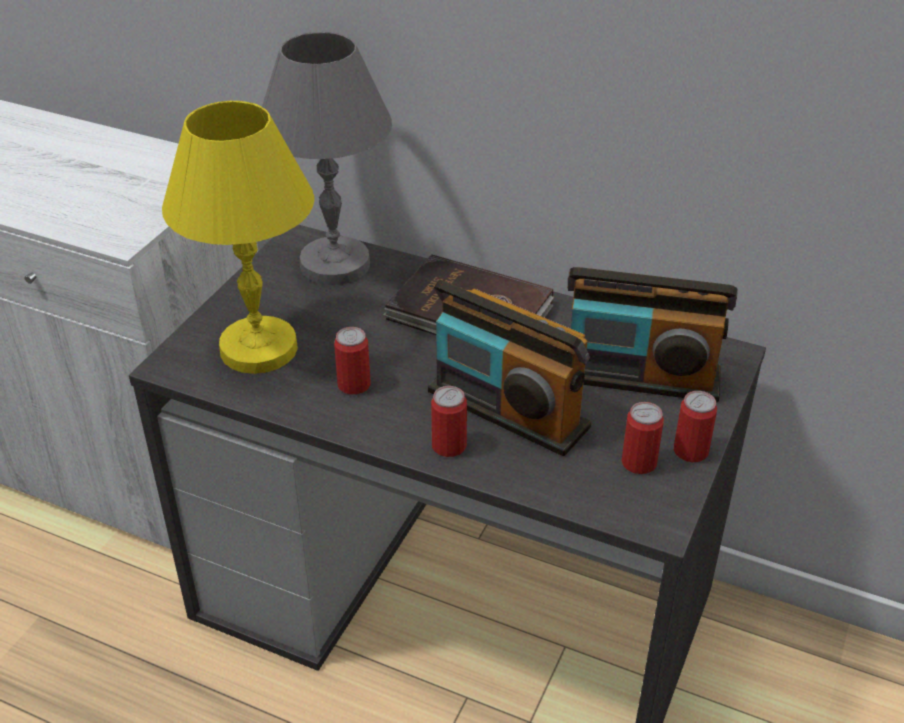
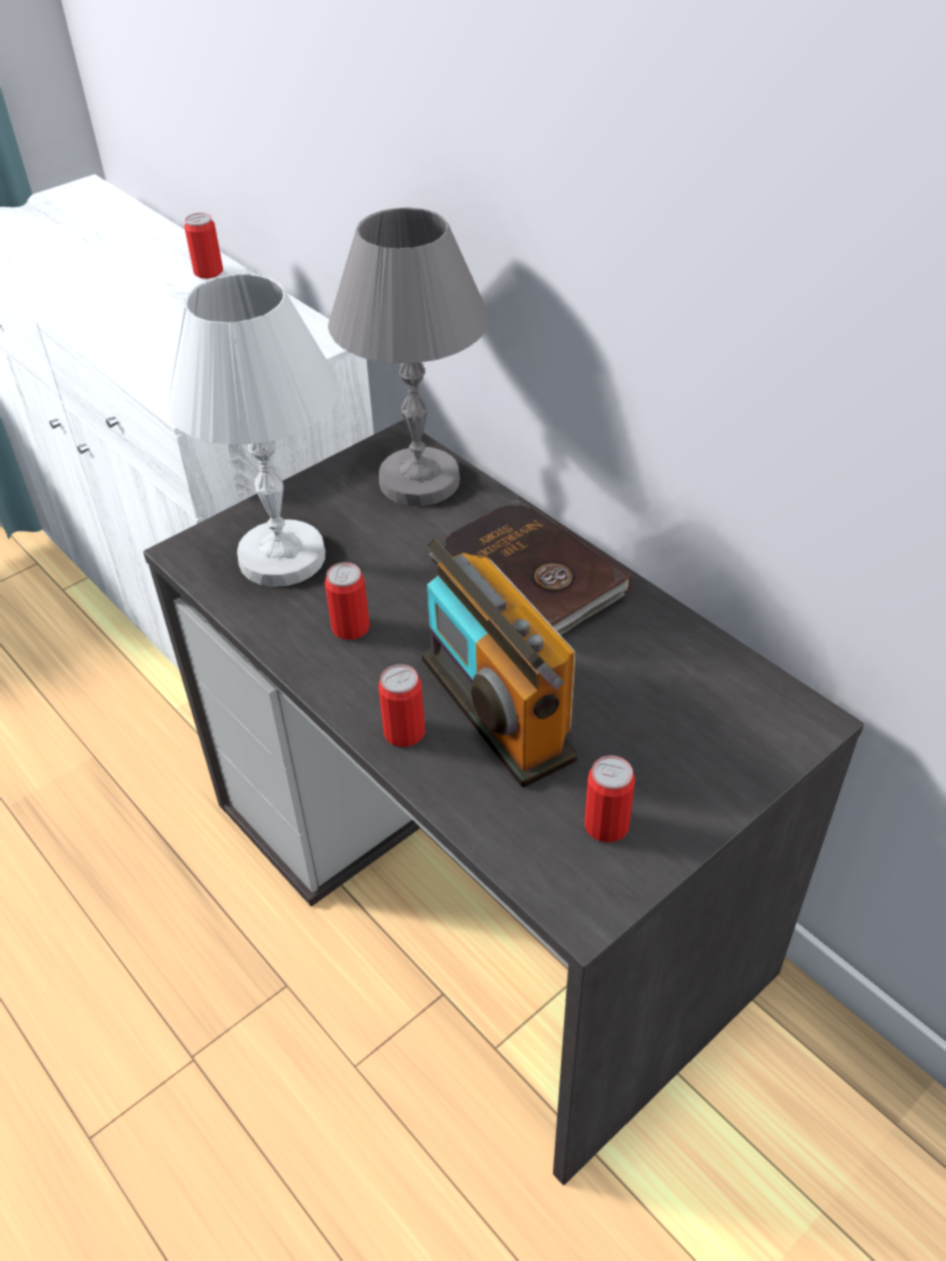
camera: 25 degrees right, 5 degrees up
yellow table lamp [162,101,314,374] -> white table lamp [165,273,339,587]
radio [568,267,738,402] -> none
can [673,391,717,462] -> can moved to [184,213,223,279]

